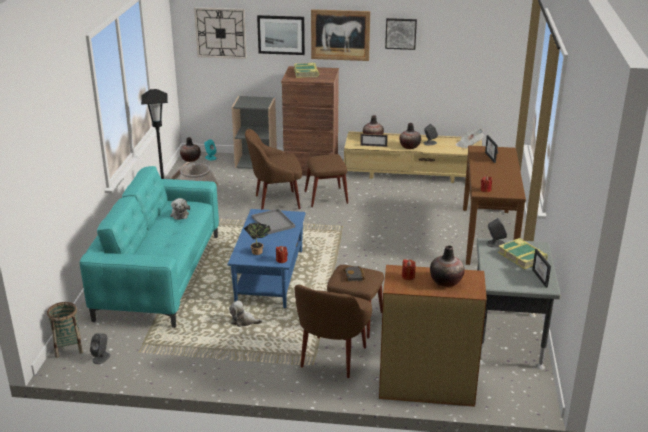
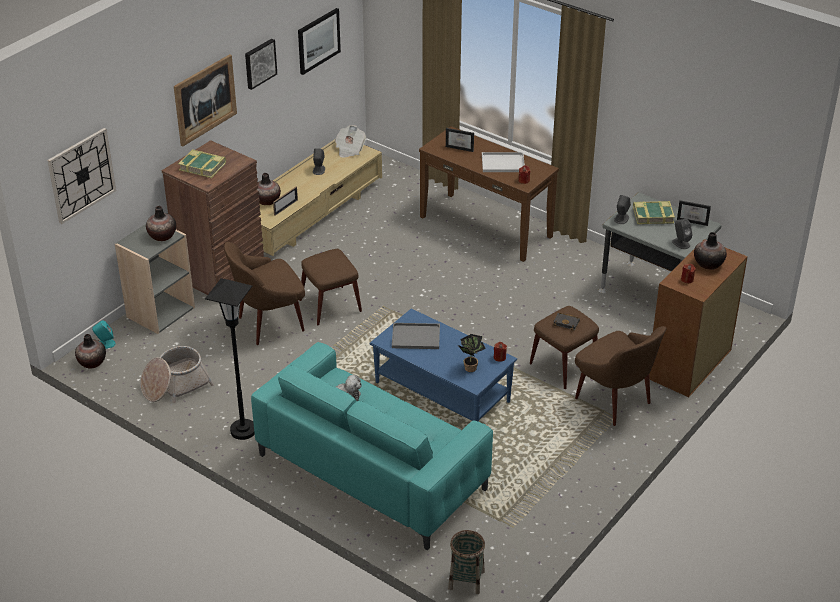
camera: 60 degrees left, 10 degrees up
grey speaker [90,333,111,364] -> grey speaker moved to [672,219,693,249]
plush toy [229,300,262,327] -> none
brown armchair [245,129,348,209] -> brown armchair turned 45 degrees clockwise [224,242,362,345]
picture [257,15,305,55] -> picture moved to [298,8,341,75]
vase [399,123,421,149] -> vase moved to [146,206,176,241]
none -> white tray [482,152,525,172]

